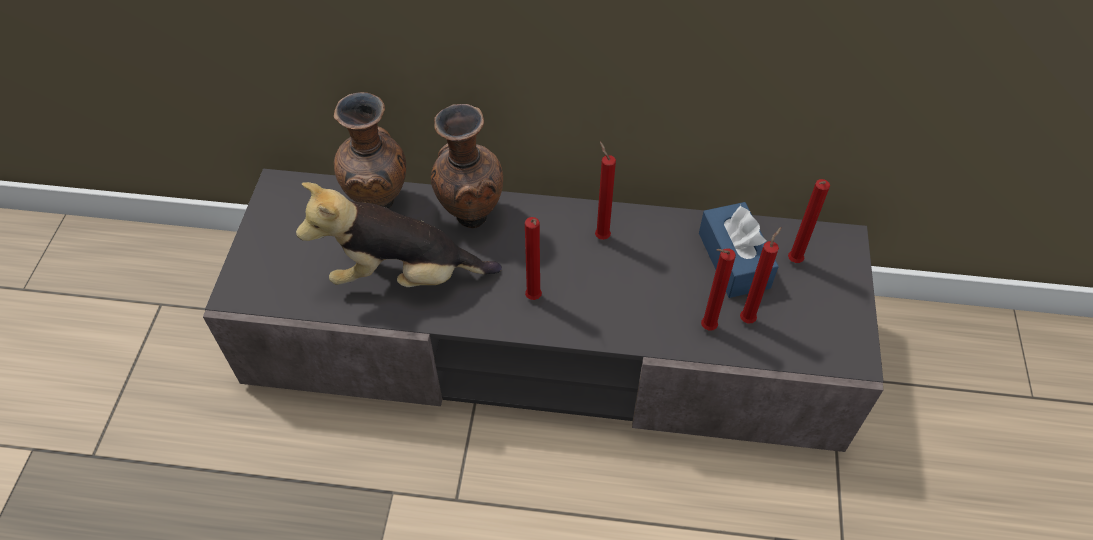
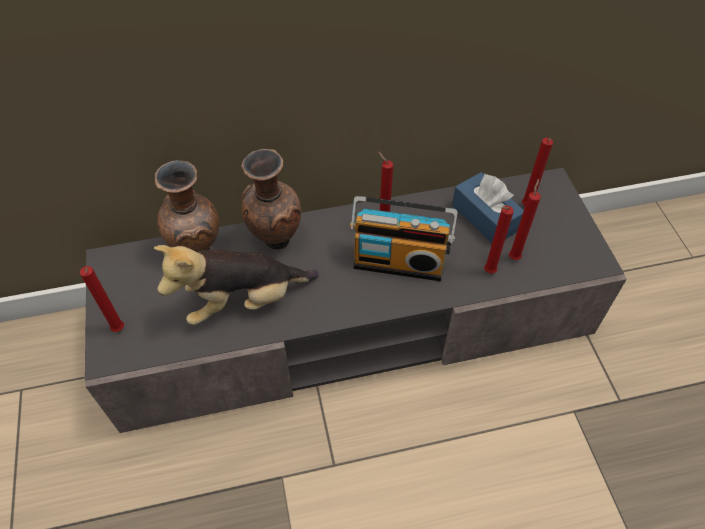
camera: 20 degrees left, 0 degrees up
red candle [525,217,542,300] -> red candle moved to [80,266,124,332]
none -> radio [350,196,458,281]

